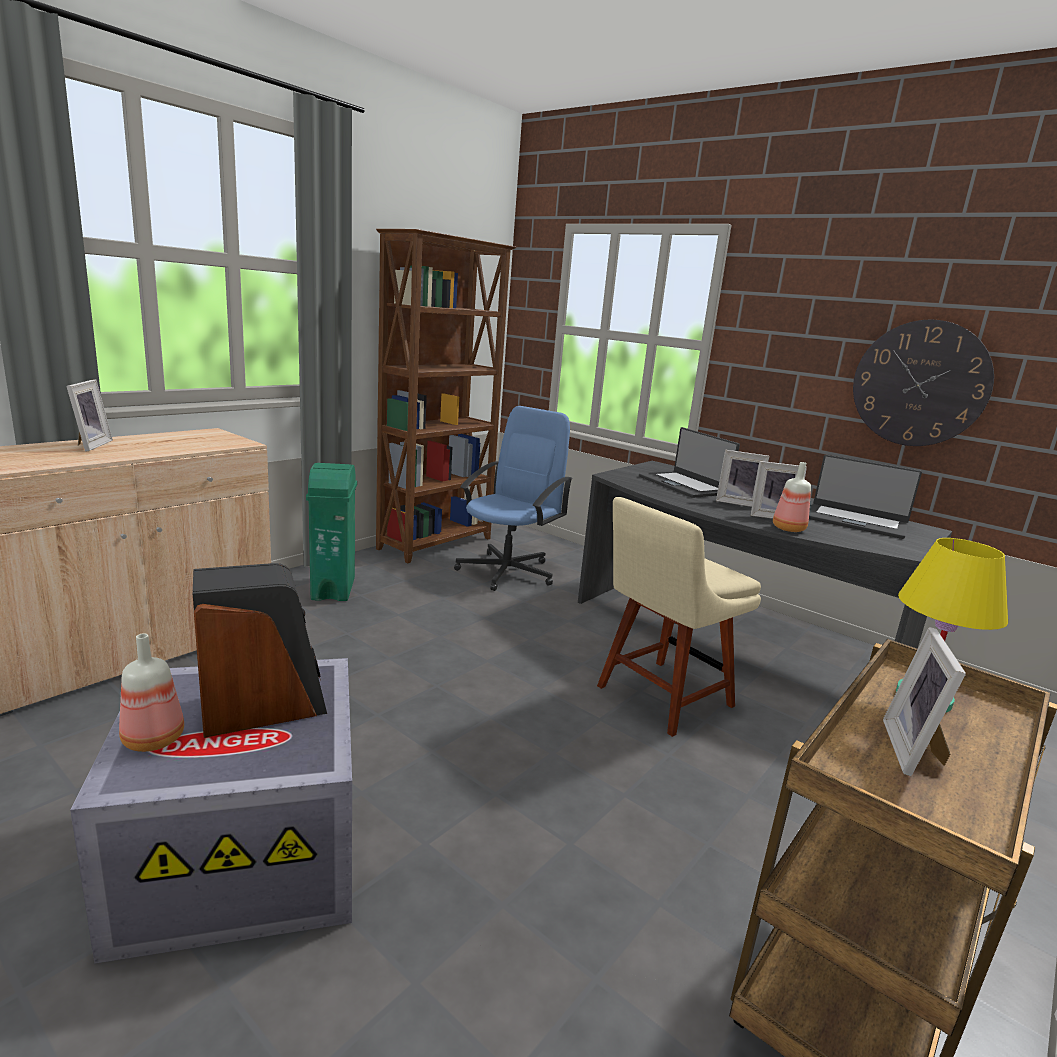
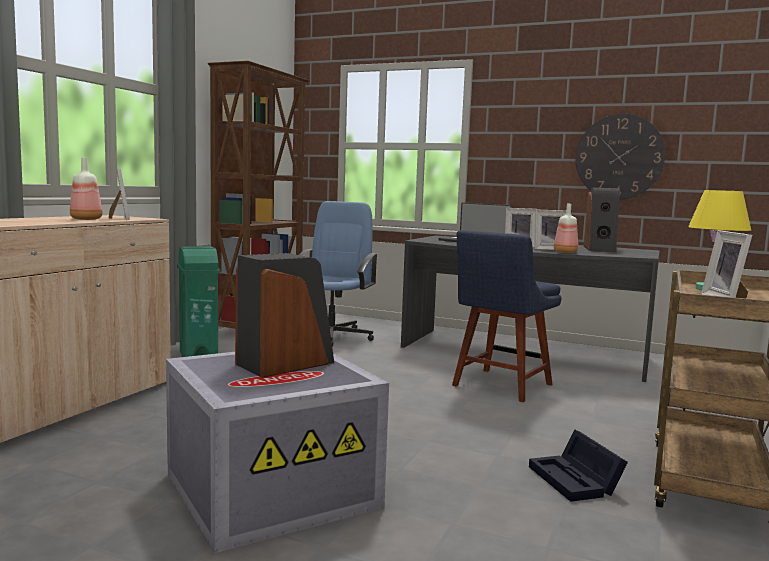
camera: 15 degrees left, 10 degrees down
picture frame [66,379,113,452] -> picture frame moved to [109,169,130,220]
bottle [119,633,184,752] -> bottle moved to [70,157,103,220]
beige chair [597,497,761,737] -> blue chair [452,230,561,402]
laptop [809,455,922,539] -> speaker [584,188,620,252]
none -> black storage box [529,429,628,502]

